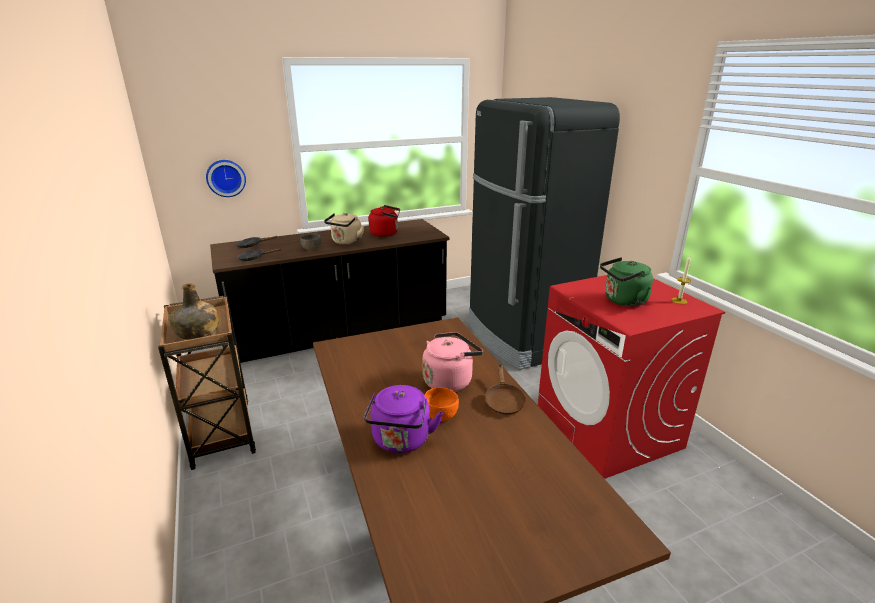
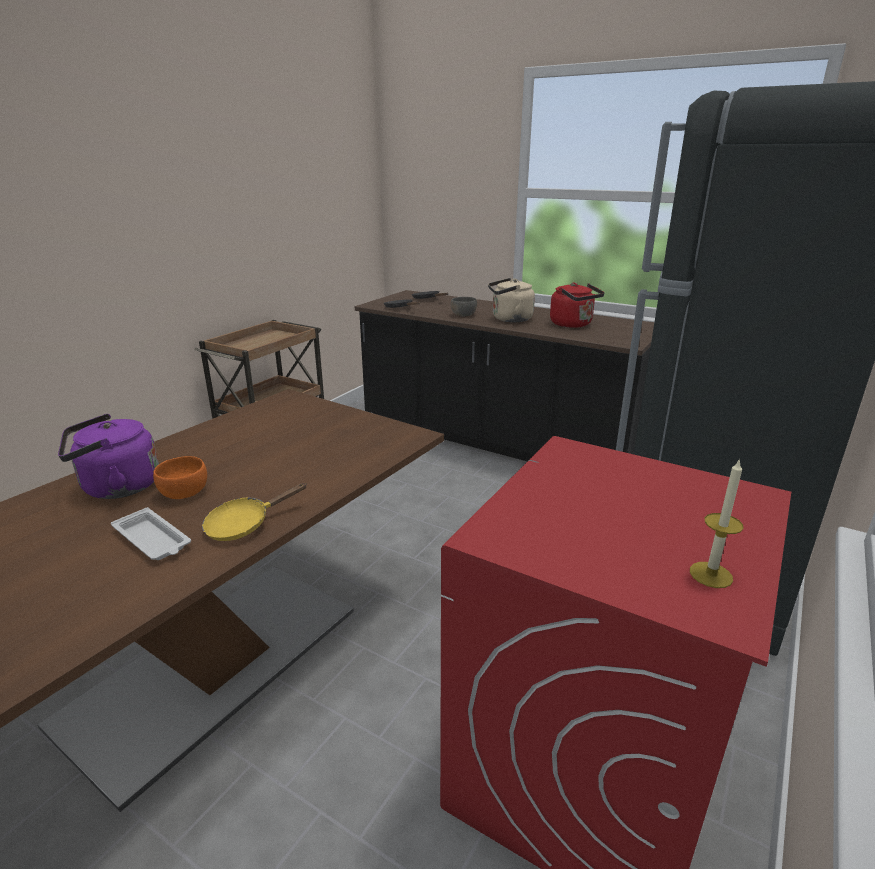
camera: 55 degrees right, 0 degrees up
green bottle [169,283,219,340] -> none
wall clock [206,160,246,197] -> none
pink kettle [423,332,483,392] -> none
brown frying pan [484,365,526,415] -> yellow frying pan [202,483,307,541]
green kettle [600,257,653,306] -> none
none -> white tray [111,507,191,560]

